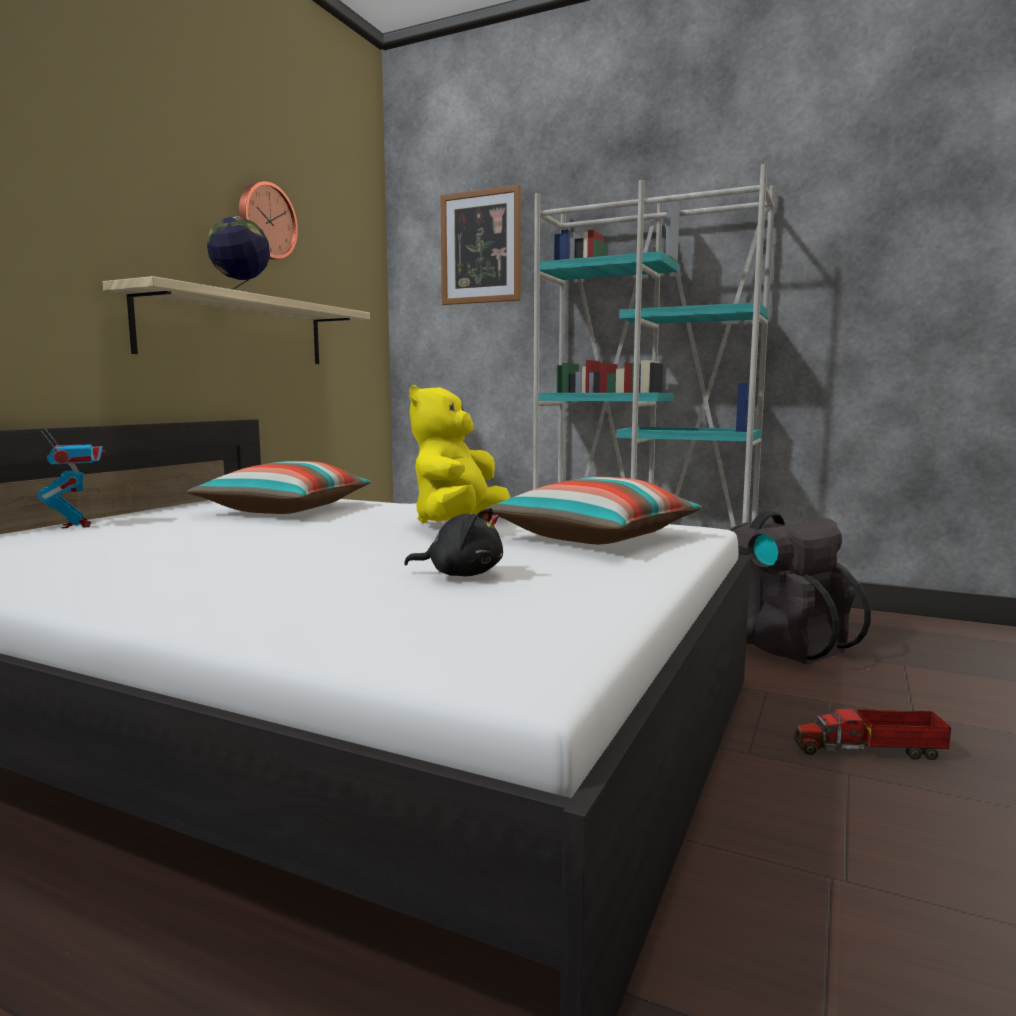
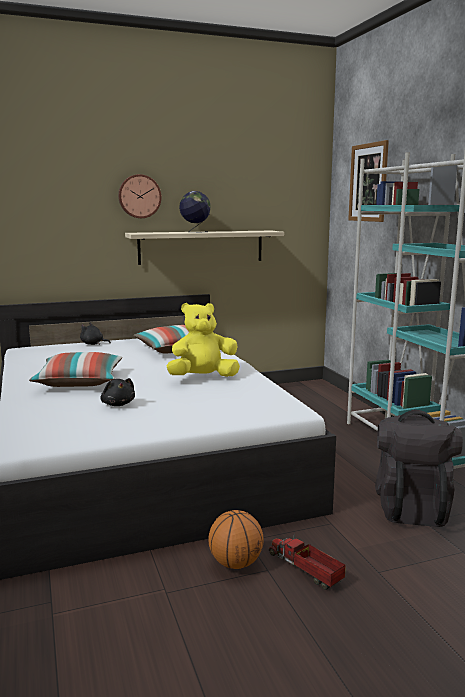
camera: 45 degrees right, 5 degrees up
toy robot [37,428,105,529] -> black plush toy [80,322,111,345]
wall clock [238,181,298,260] -> wall clock moved to [118,174,162,218]
pillow [484,477,702,544] -> pillow moved to [29,352,123,387]
none -> basketball [208,510,264,569]

